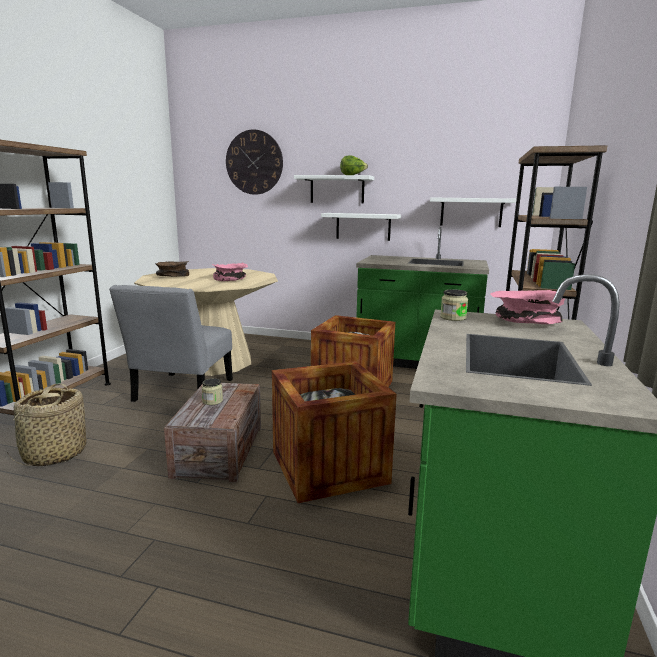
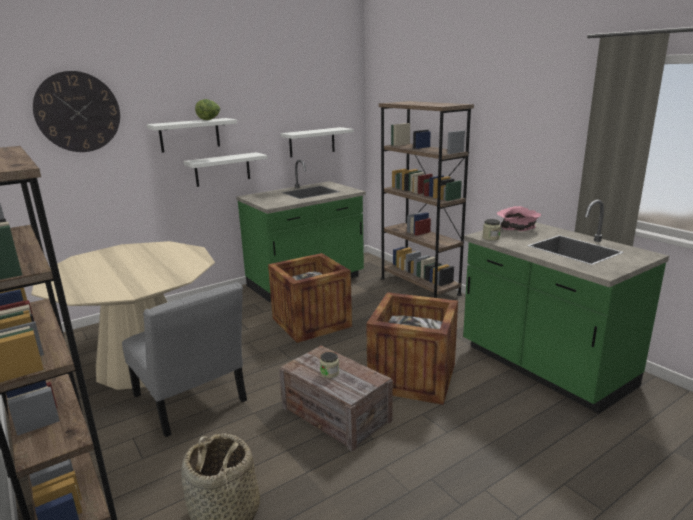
camera: 50 degrees left, 5 degrees up
brown bowl [154,261,189,277] -> none
pink bowl [212,262,248,281] -> none

